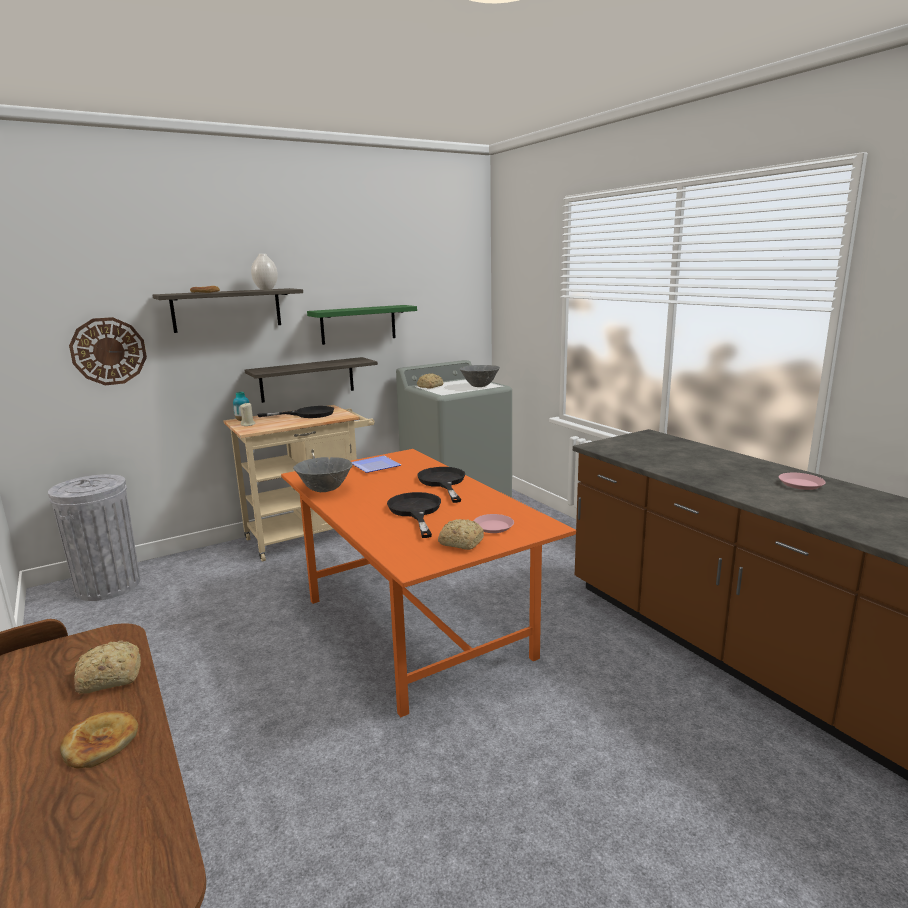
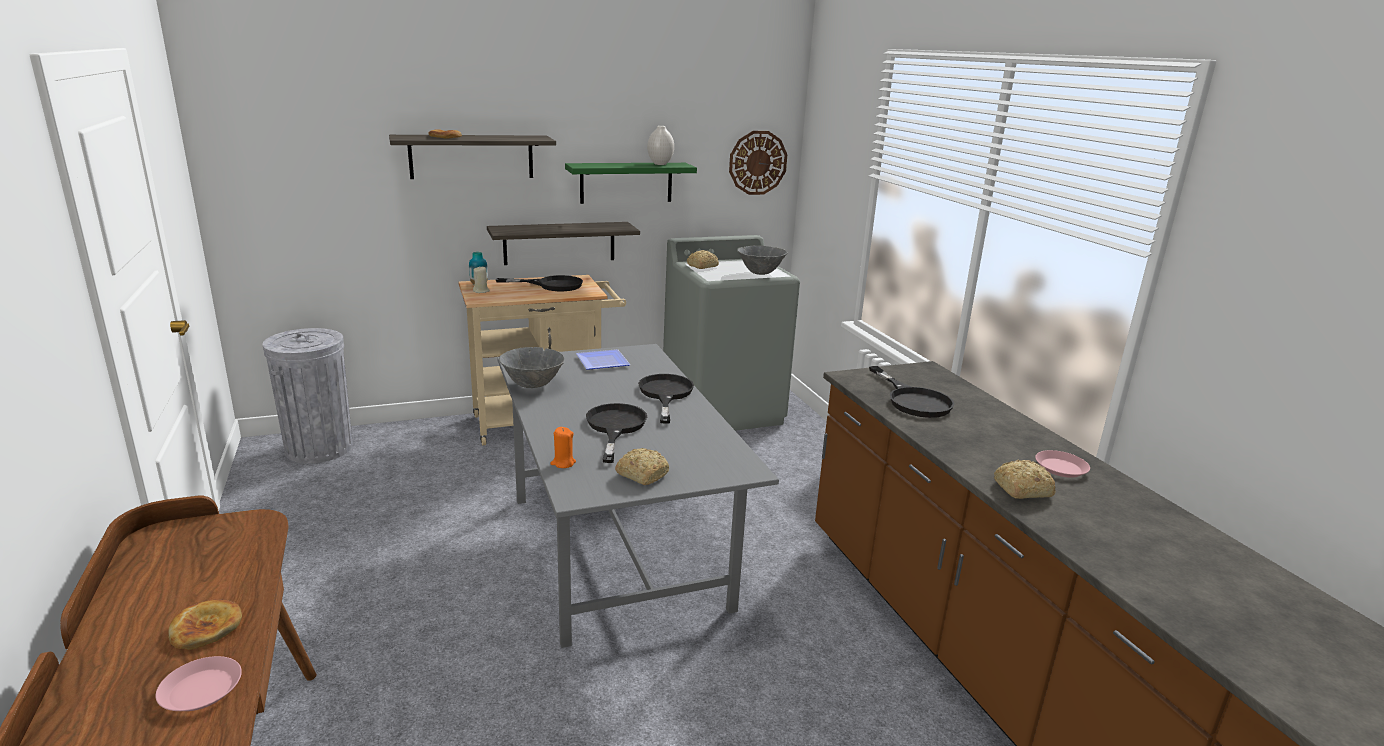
camera: 10 degrees right, 5 degrees up
wall clock [69,317,147,385] -> wall clock moved to [729,131,787,195]
bread [74,641,141,694] -> bread moved to [994,459,1056,499]
white vase [251,254,278,290] -> white vase moved to [647,126,674,165]
orange dining table [281,449,576,717] -> grey dining table [497,344,779,648]
pink plate [474,514,514,533] -> pink plate moved to [155,656,242,711]
none -> orange candle [550,427,576,468]
none -> black frying pan [869,366,954,418]

